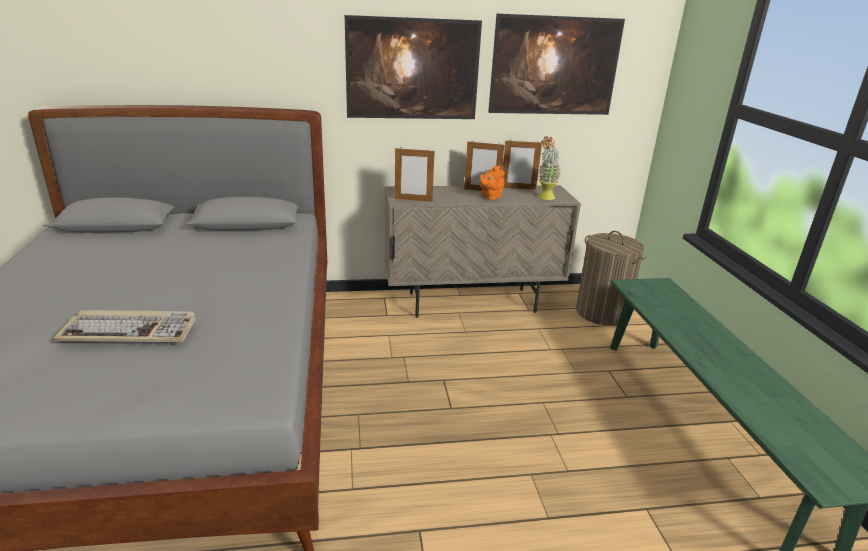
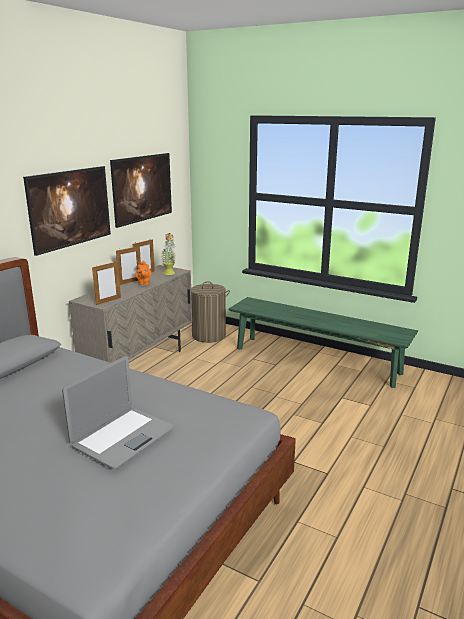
camera: 50 degrees left, 5 degrees down
keyboard [54,310,196,342] -> laptop [62,356,174,469]

